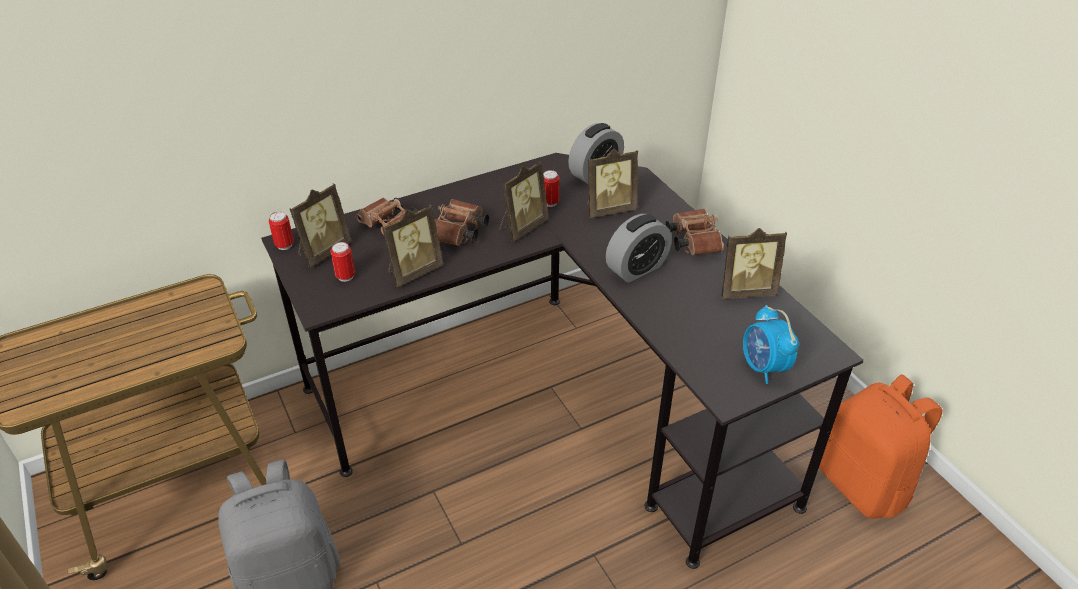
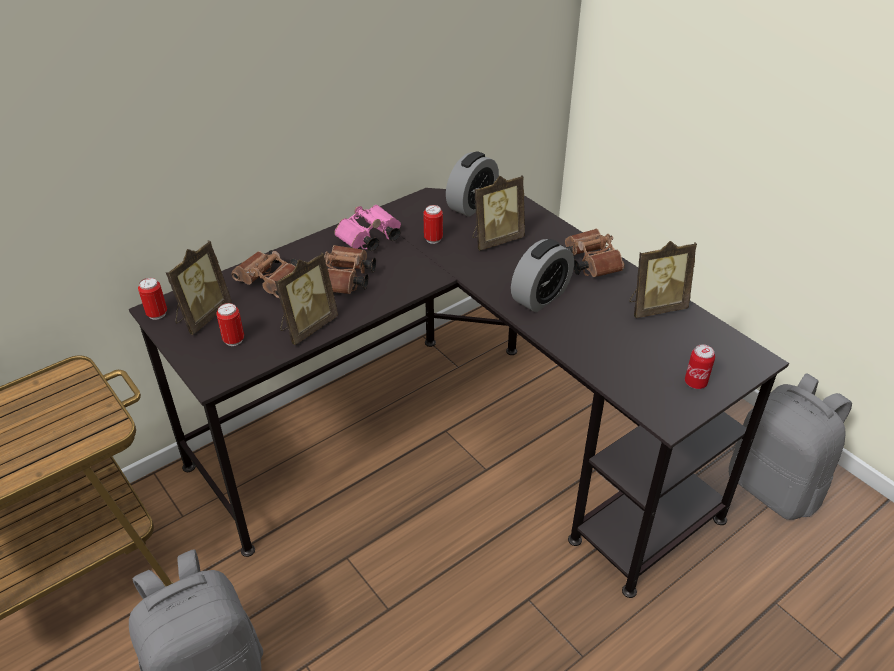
camera: 10 degrees left, 0 degrees up
picture frame [500,161,549,241] -> none
alarm clock [743,305,799,384] -> can [685,345,715,389]
orange backpack [819,374,942,519] -> grey backpack [729,373,852,520]
none -> pink binoculars [334,205,401,251]

